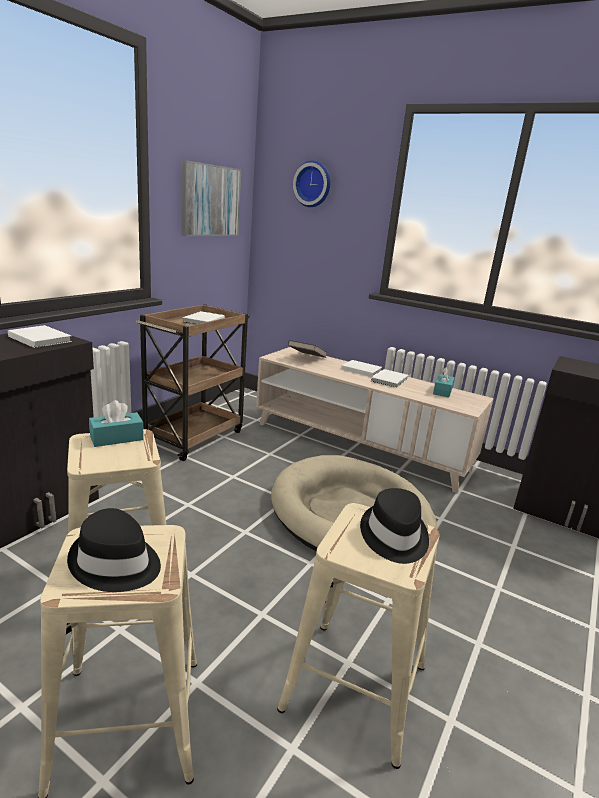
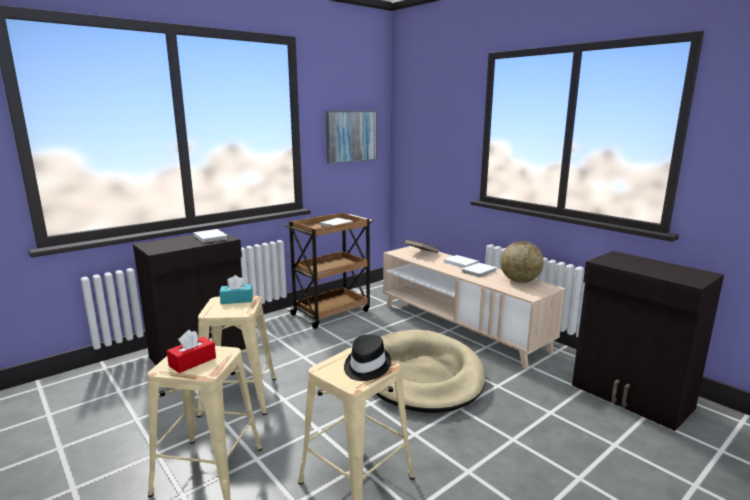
camera: 20 degrees right, 5 degrees down
black hat [67,508,161,592] -> red tissue box [167,330,216,373]
wall clock [293,161,330,207] -> none
turquoise tissue box [433,367,455,398] -> globe [500,241,544,283]

